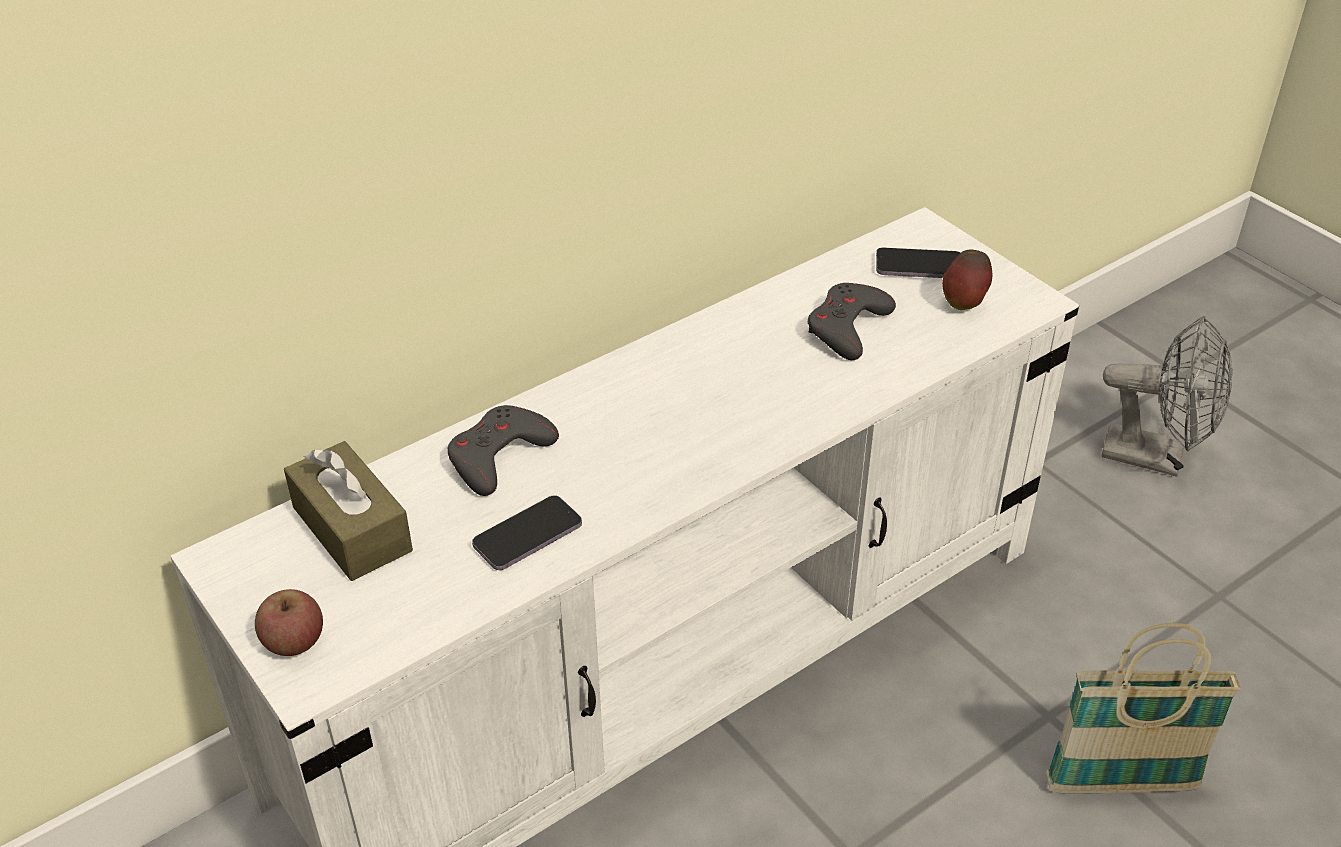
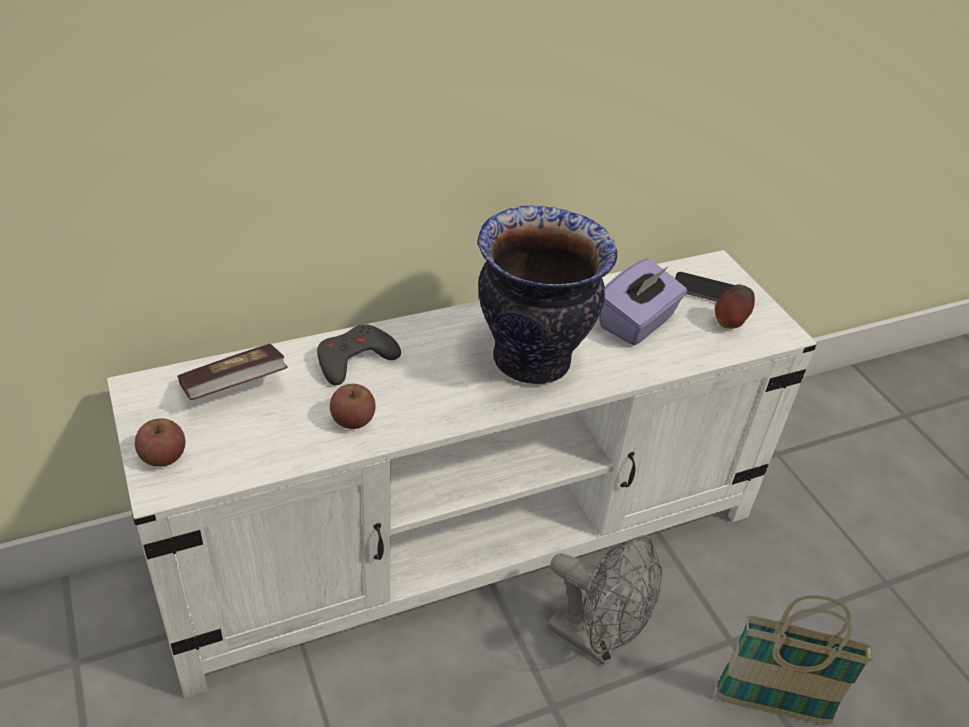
camera: 10 degrees right, 0 degrees up
brown tissue box [284,441,413,581] -> book [178,344,288,400]
phone [472,495,582,570] -> apple [330,384,376,429]
grey game controller [808,283,896,360] -> purple tissue box [599,259,687,346]
grey fan [1102,316,1232,477] -> grey fan moved to [547,535,662,665]
none -> vase [477,206,617,384]

